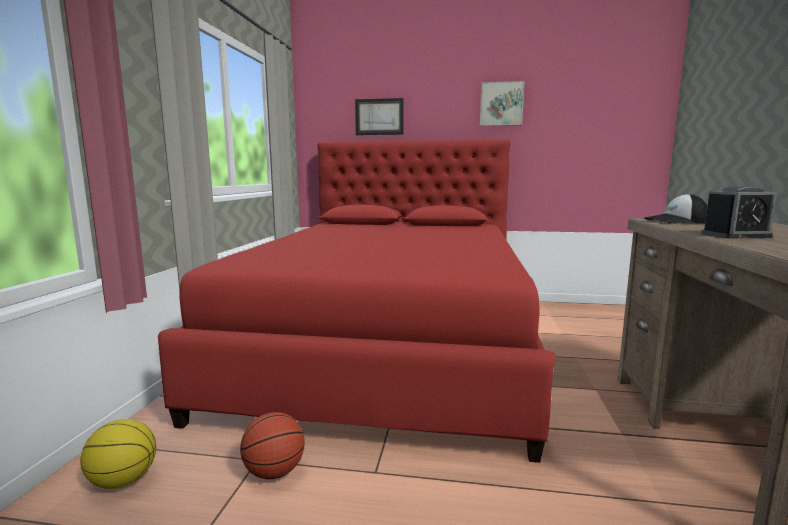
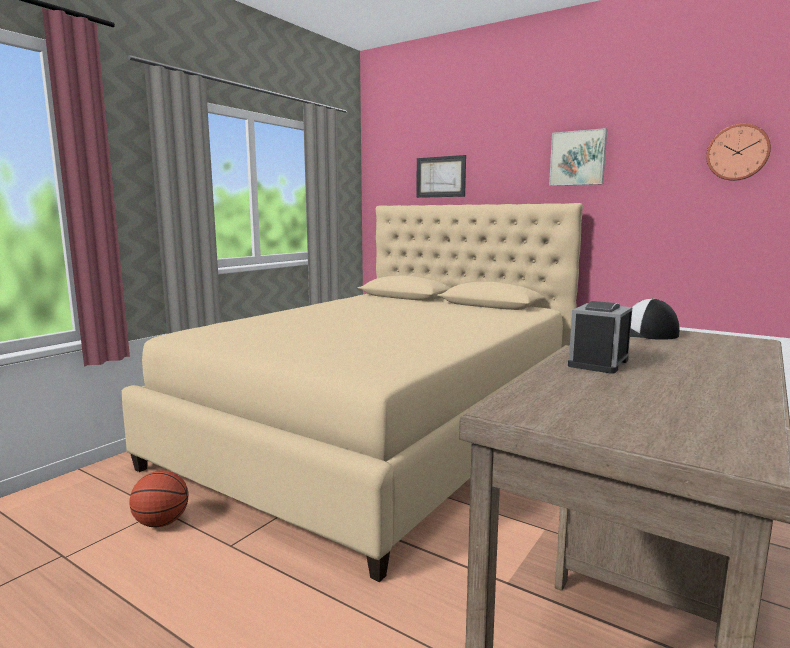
camera: 25 degrees right, 0 degrees up
basketball [80,419,156,489] -> none
red bed [158,139,556,463] -> beige bed [122,203,583,582]
alarm clock [701,186,777,239] -> alarm clock turned 105 degrees clockwise [568,301,633,374]
none -> wall clock [706,124,771,181]

